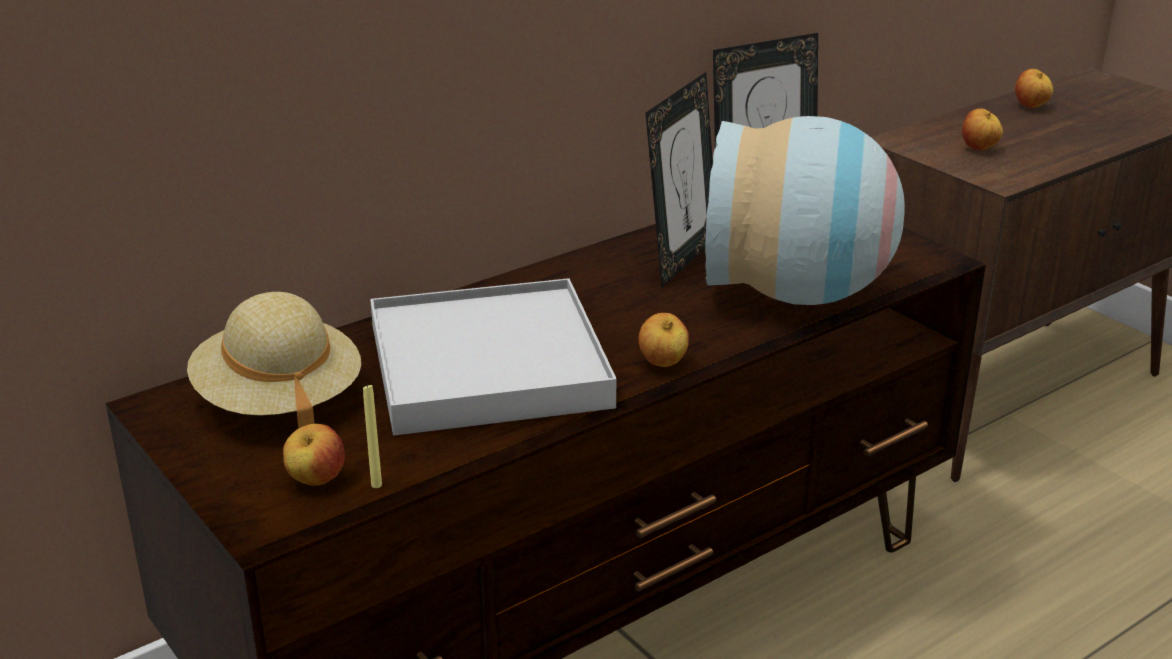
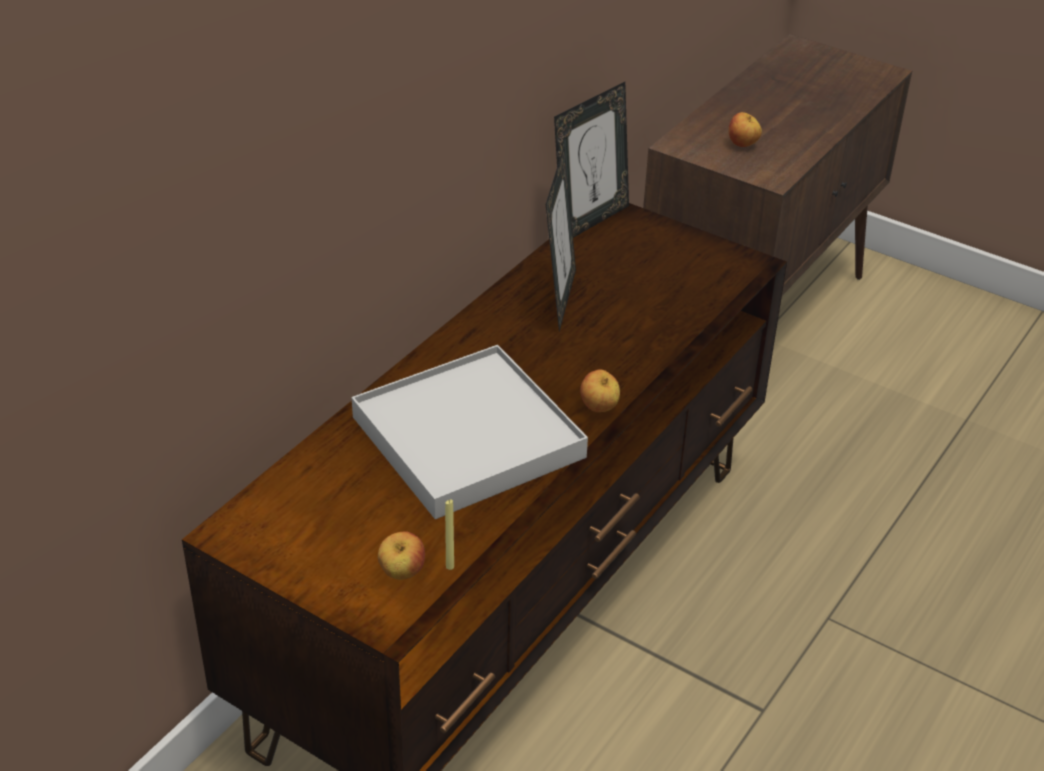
camera: 20 degrees left, 10 degrees up
beige hat [187,292,361,429] -> none
vase [705,116,905,305] -> none
apple [1015,69,1053,108] -> none

